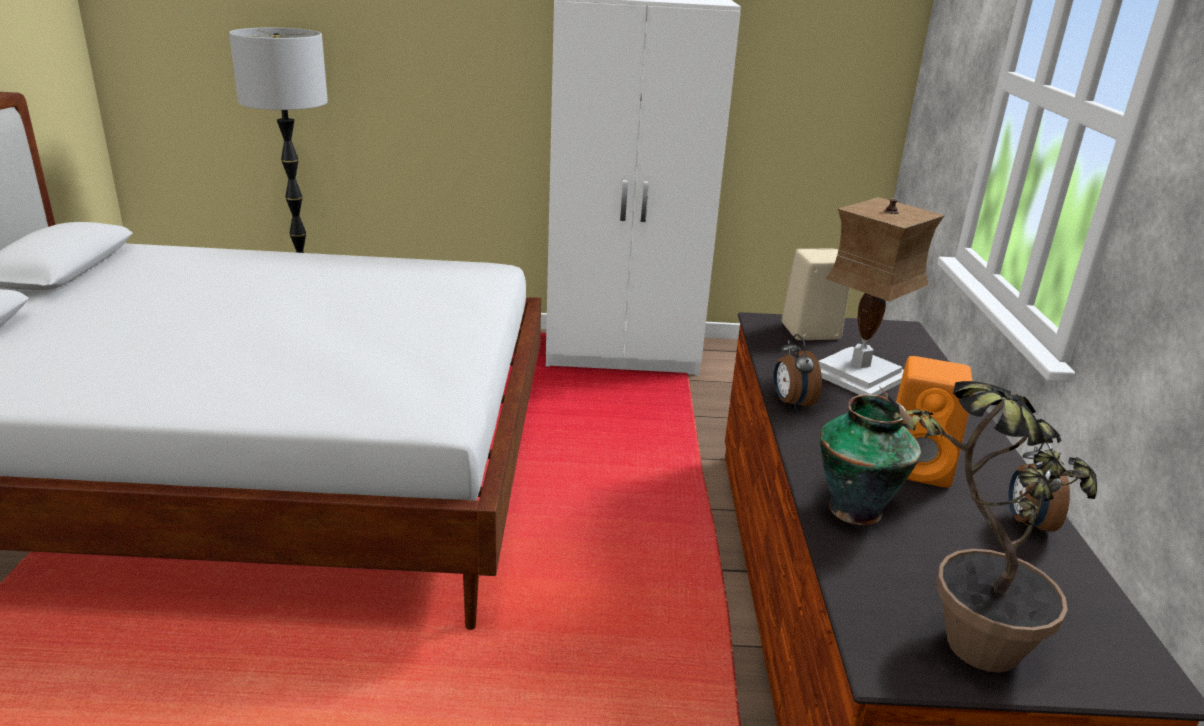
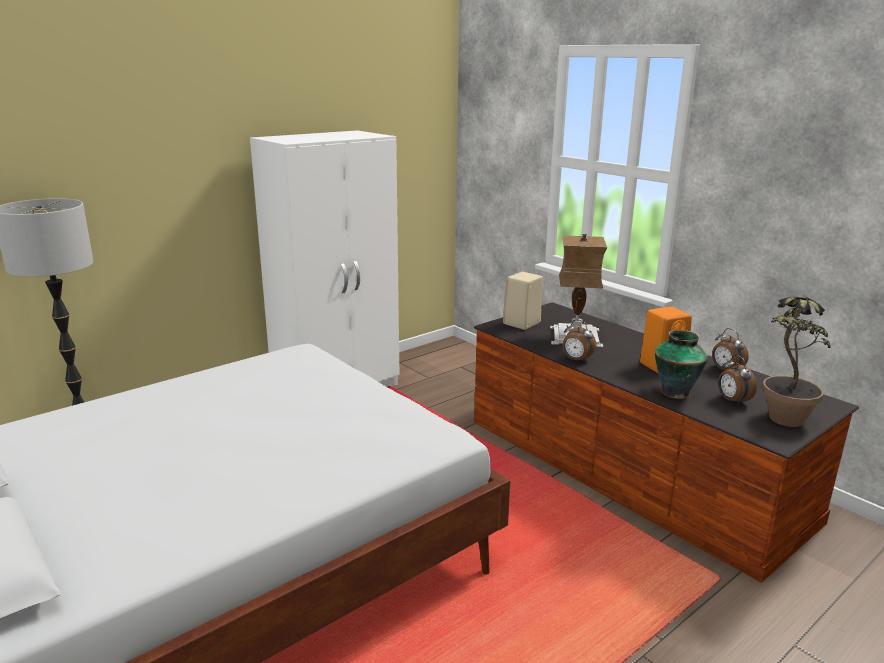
camera: 40 degrees left, 5 degrees down
none -> alarm clock [718,355,757,405]

